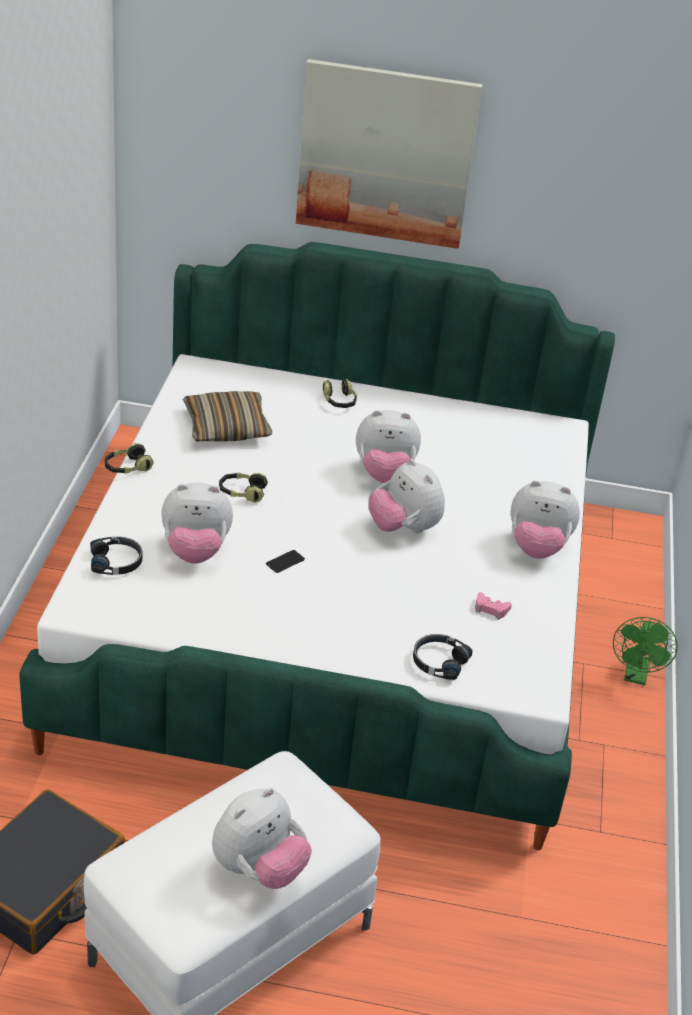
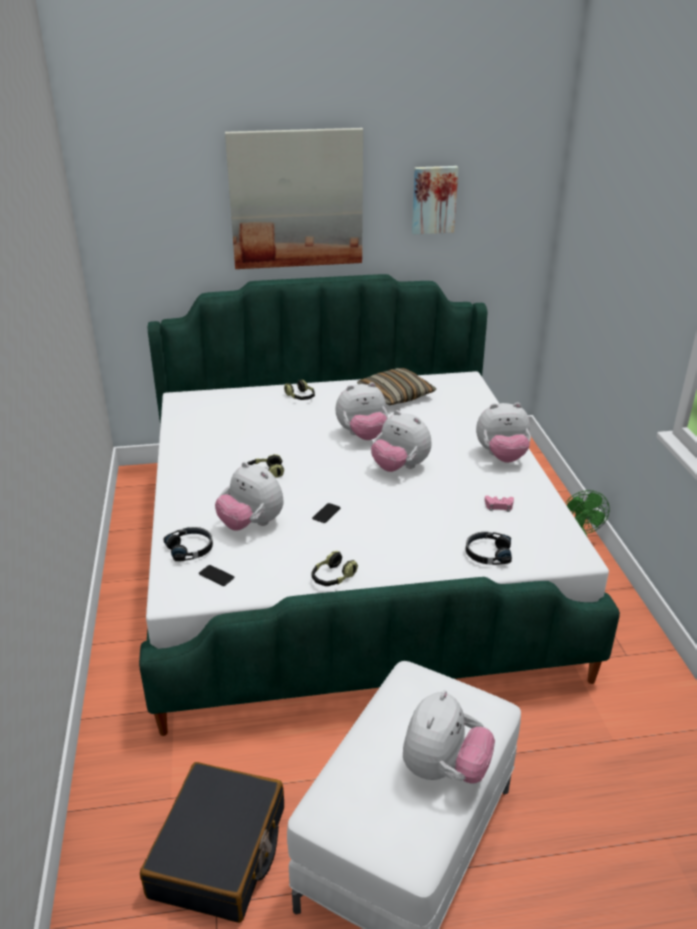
camera: 15 degrees left, 5 degrees down
headphones [105,443,154,474] -> headphones moved to [312,551,358,586]
plush toy [161,483,233,564] -> plush toy turned 60 degrees clockwise [215,462,284,531]
pillow [183,391,272,442] -> pillow moved to [357,368,436,405]
none -> phone [199,565,235,586]
none -> picture [412,166,459,234]

